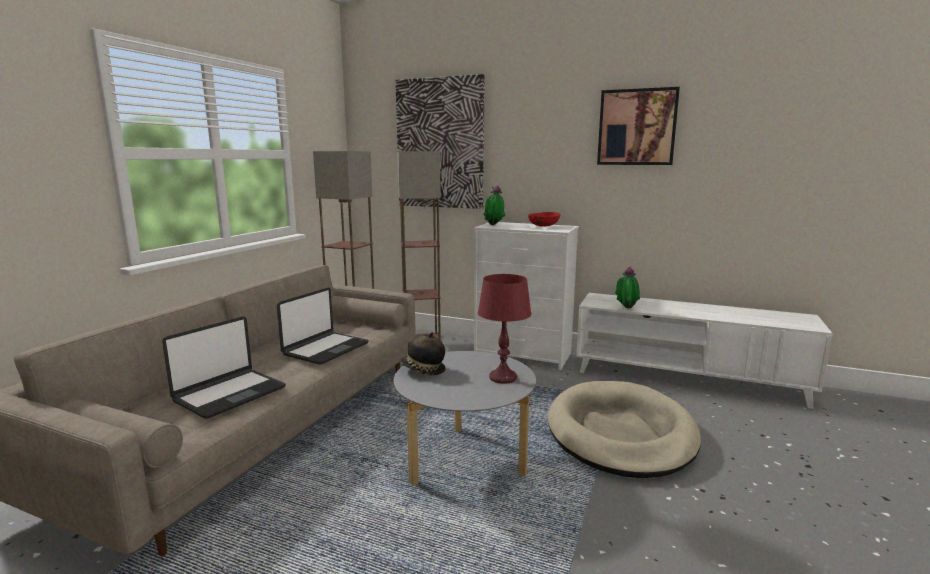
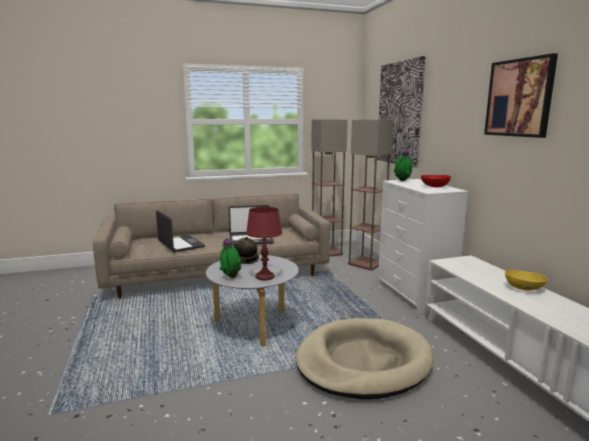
camera: 50 degrees right, 0 degrees up
laptop [162,316,286,419] -> laptop turned 120 degrees counterclockwise [156,210,205,252]
potted plant [615,267,640,309] -> potted plant moved to [220,238,241,278]
none -> yellow bowl [505,270,547,290]

